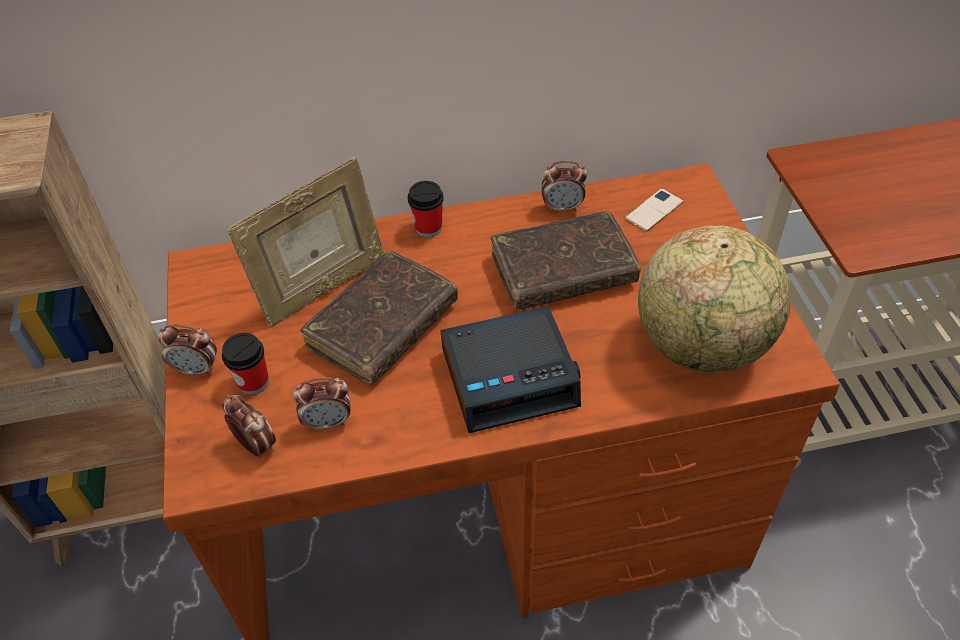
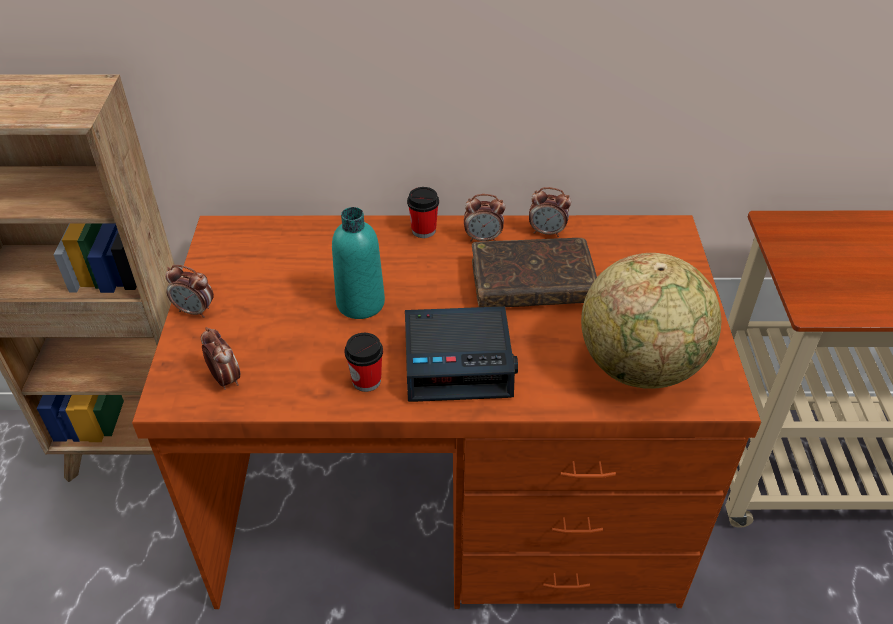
camera: 10 degrees right, 5 degrees down
cup [222,333,269,395] -> cup moved to [345,333,383,392]
picture frame [227,157,384,327] -> none
alarm clock [293,377,350,431] -> alarm clock moved to [464,194,505,242]
brown book [300,251,458,385] -> turquoise bottle [332,207,385,319]
phone [625,188,683,232] -> none

